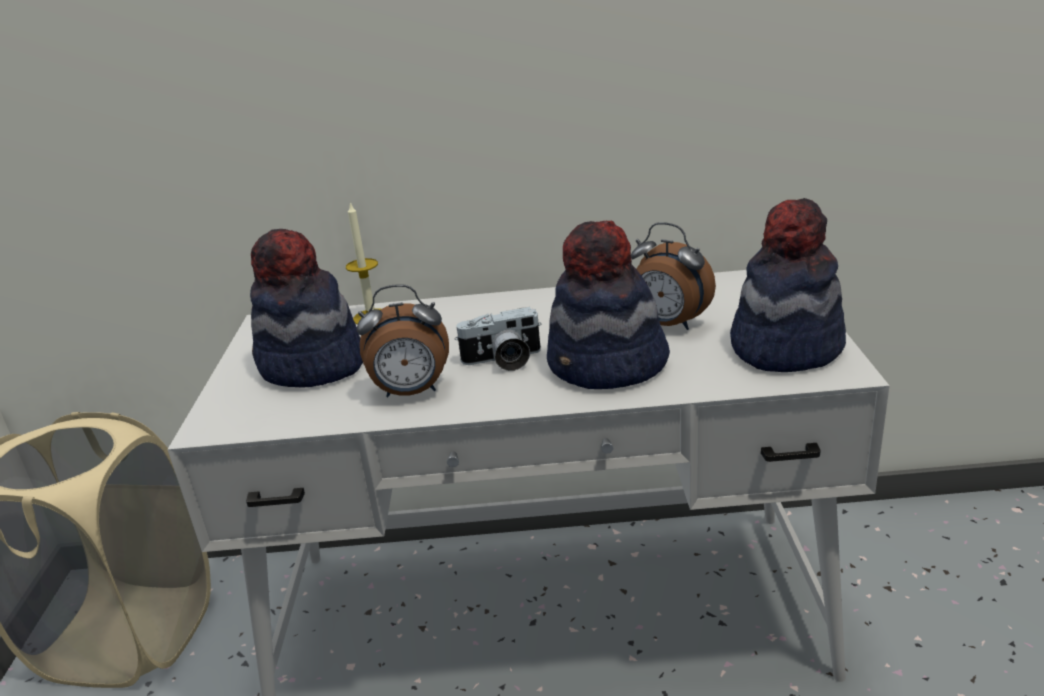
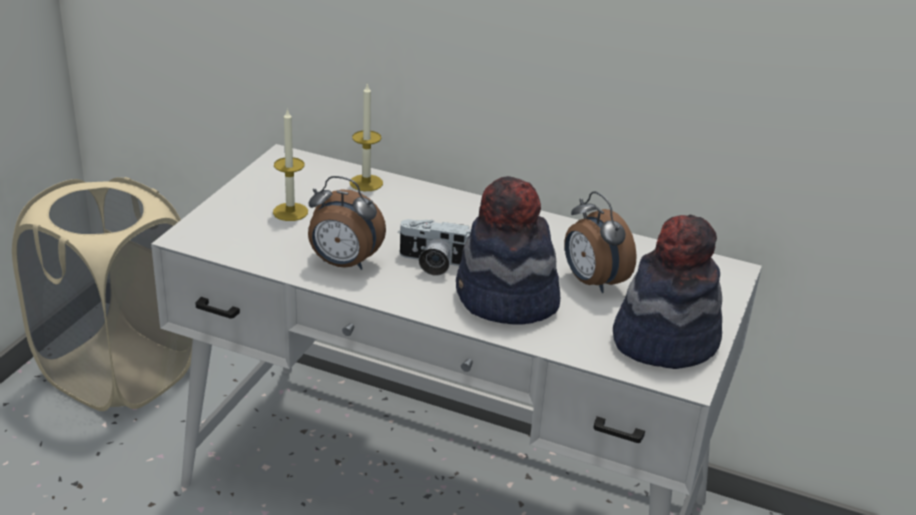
camera: 20 degrees right, 5 degrees up
hat [250,229,363,387] -> candle [273,108,308,221]

